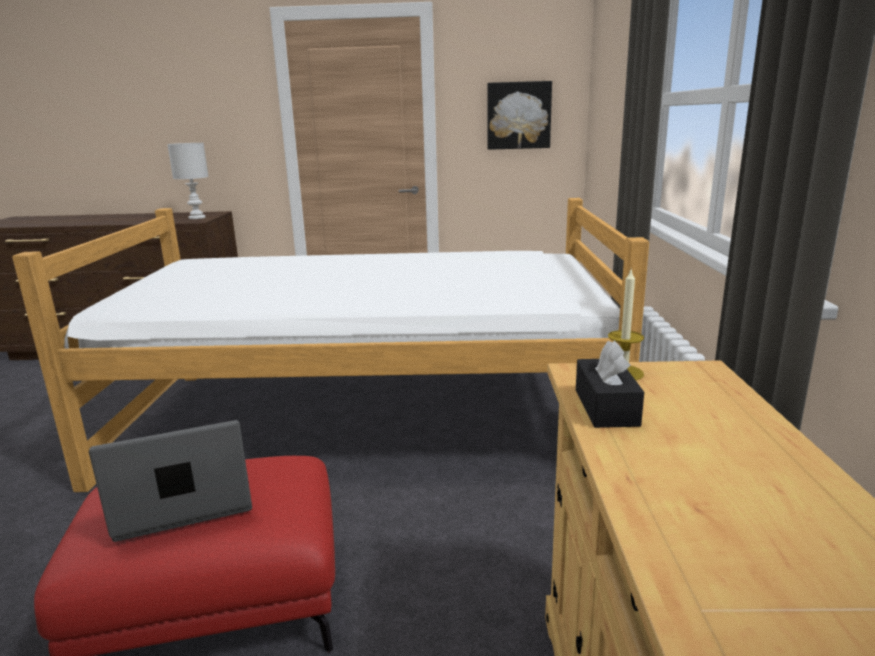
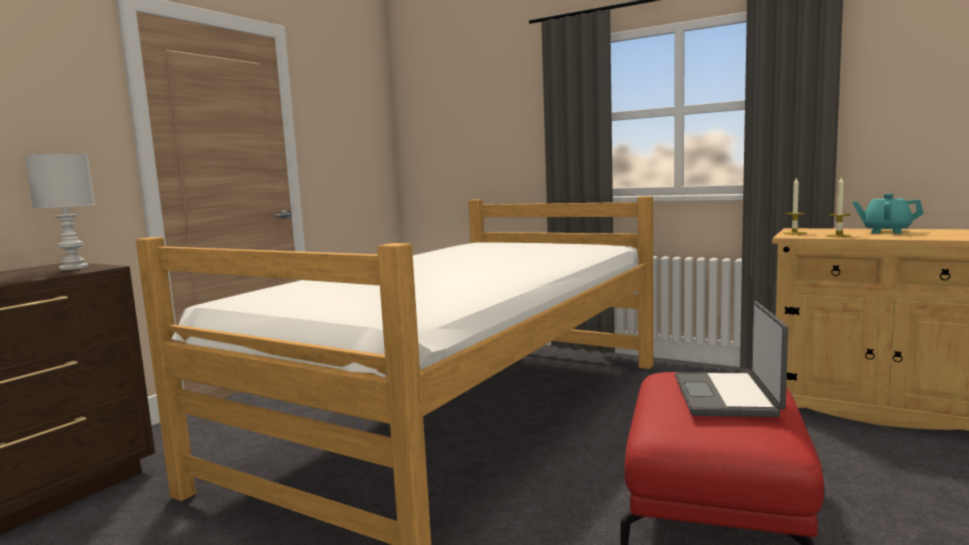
camera: 60 degrees left, 10 degrees down
picture [487,81,552,150] -> none
black tissue box [576,341,644,428] -> candle [826,176,851,237]
none -> turquoise teapot [853,194,924,234]

